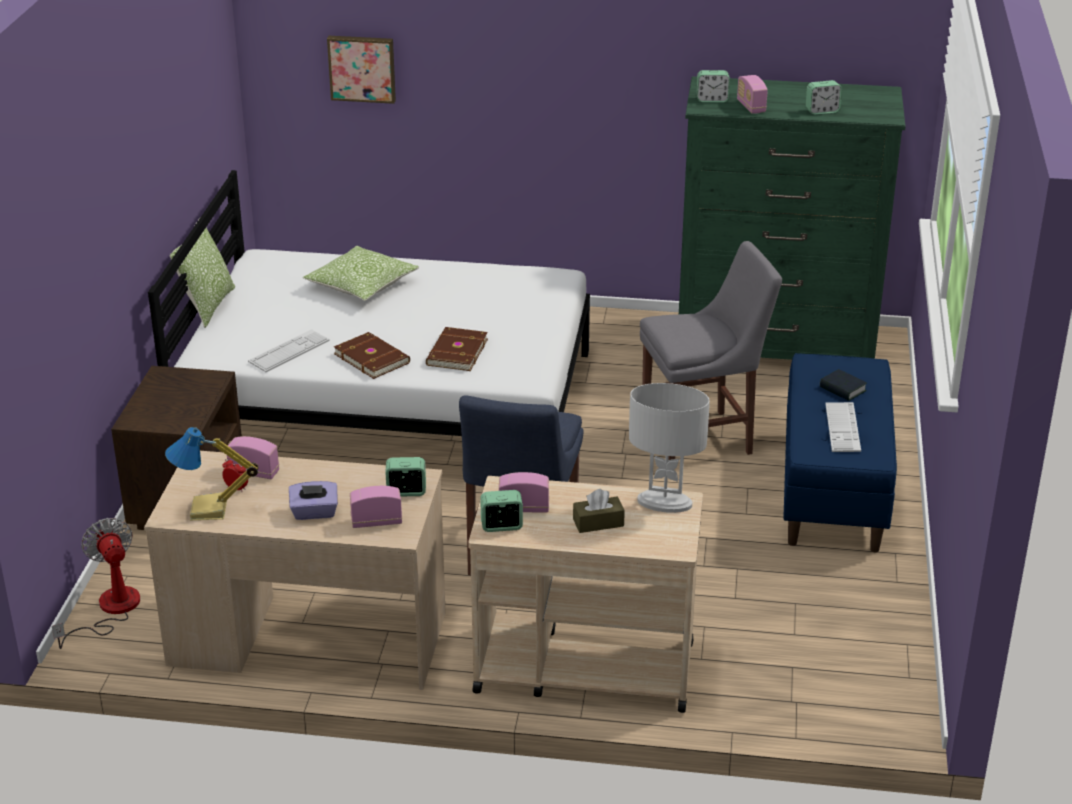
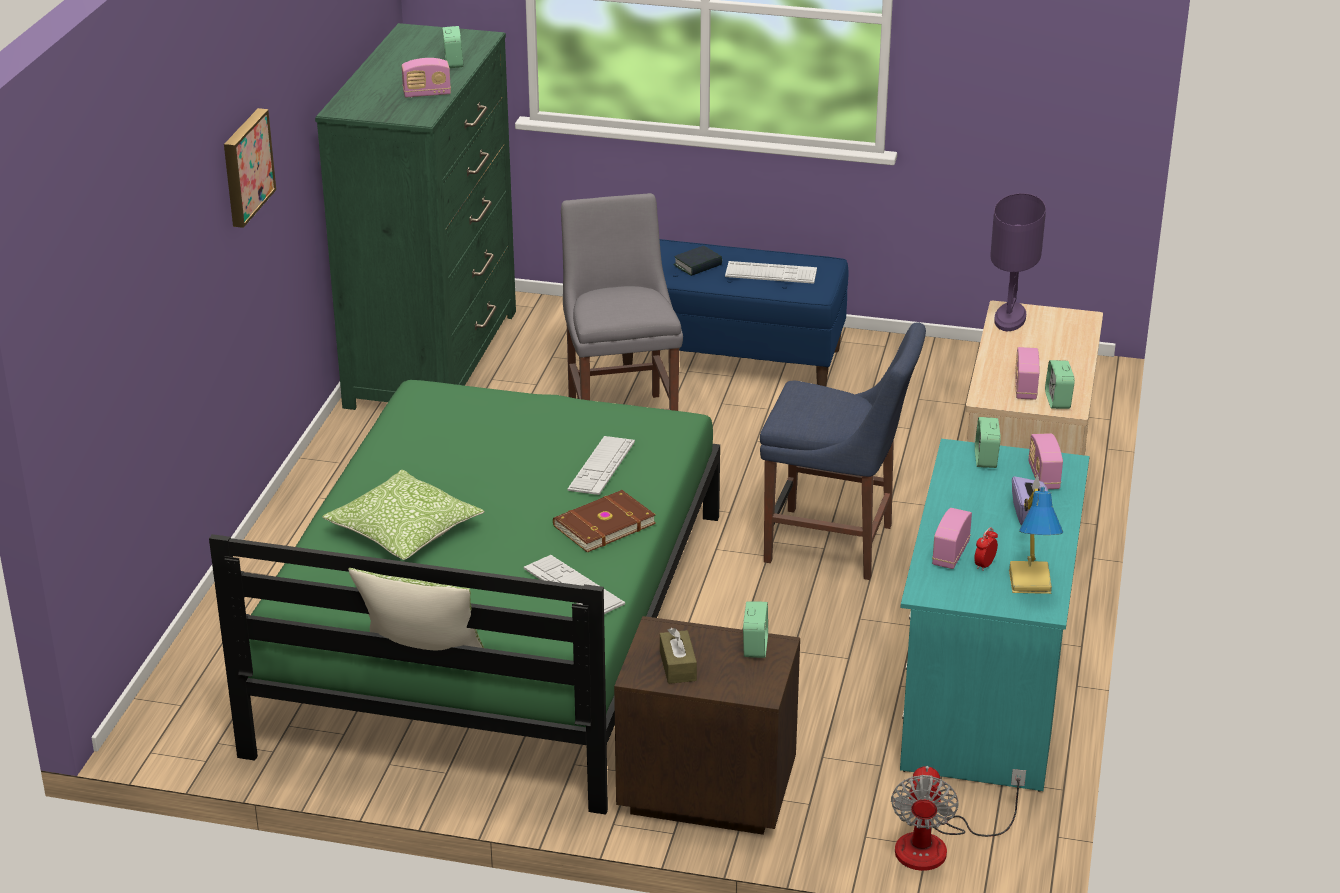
camera: 85 degrees left, 0 degrees up
fan [52,518,140,649] -> fan turned 60 degrees counterclockwise [891,766,1026,871]
beige desk [144,451,446,690] -> turquoise desk [900,439,1090,791]
white bed [148,170,590,436] -> green bed [209,380,720,815]
picture [327,36,396,104] -> picture moved to [224,108,276,228]
brown book [426,327,488,371] -> keyboard [567,436,635,495]
brown tissue box [573,489,625,533] -> brown tissue box moved to [660,628,697,684]
white table lamp [629,383,710,513] -> purple table lamp [990,193,1046,331]
alarm clock [696,70,730,103] -> alarm clock moved to [743,601,768,658]

